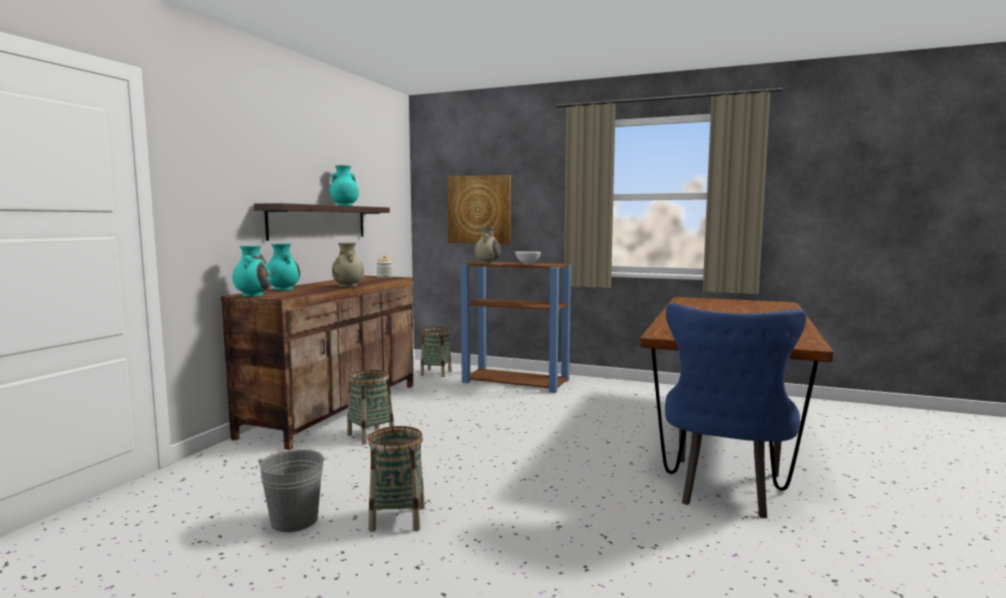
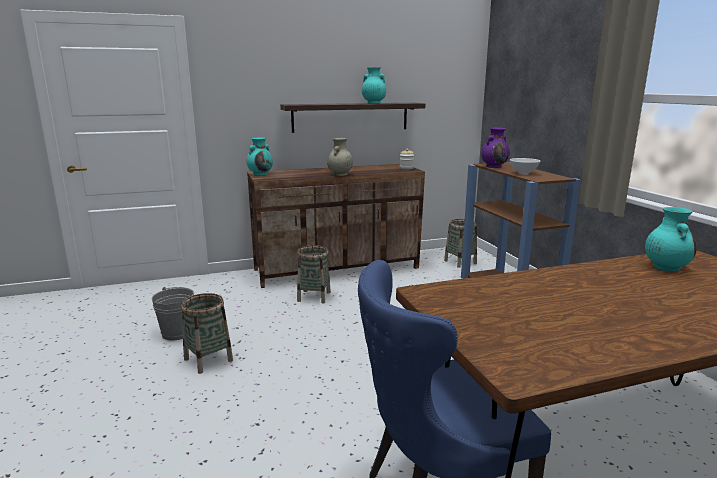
camera: 50 degrees right, 10 degrees up
turquoise vase [267,244,300,290] -> turquoise vase moved to [645,207,697,272]
picture [448,175,511,244] -> none
beige vase [475,227,501,264] -> purple vase [481,128,510,168]

